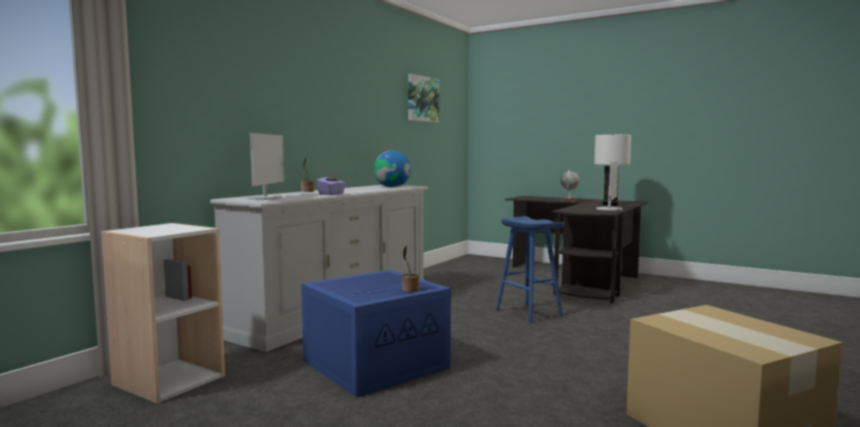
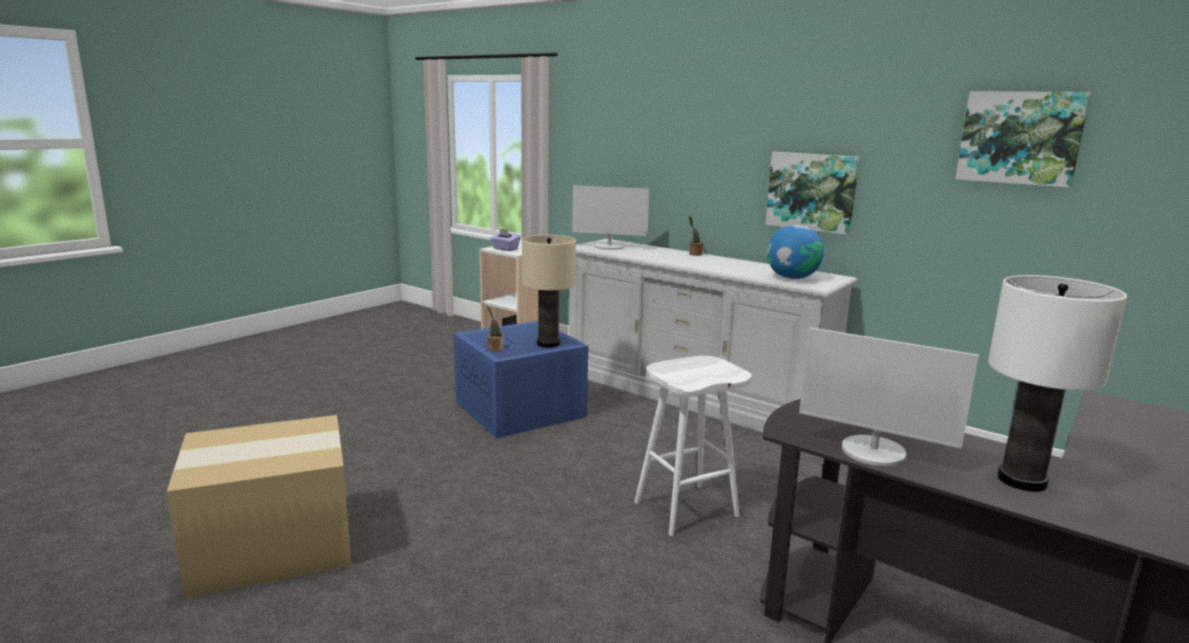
camera: 95 degrees right, 10 degrees up
purple tissue box [316,173,346,195] -> purple tissue box moved to [490,228,520,251]
blue stool [496,216,565,323] -> white stool [634,356,752,536]
globe [560,170,579,202] -> none
none -> beige table lamp [522,235,576,348]
none -> picture [765,152,860,235]

